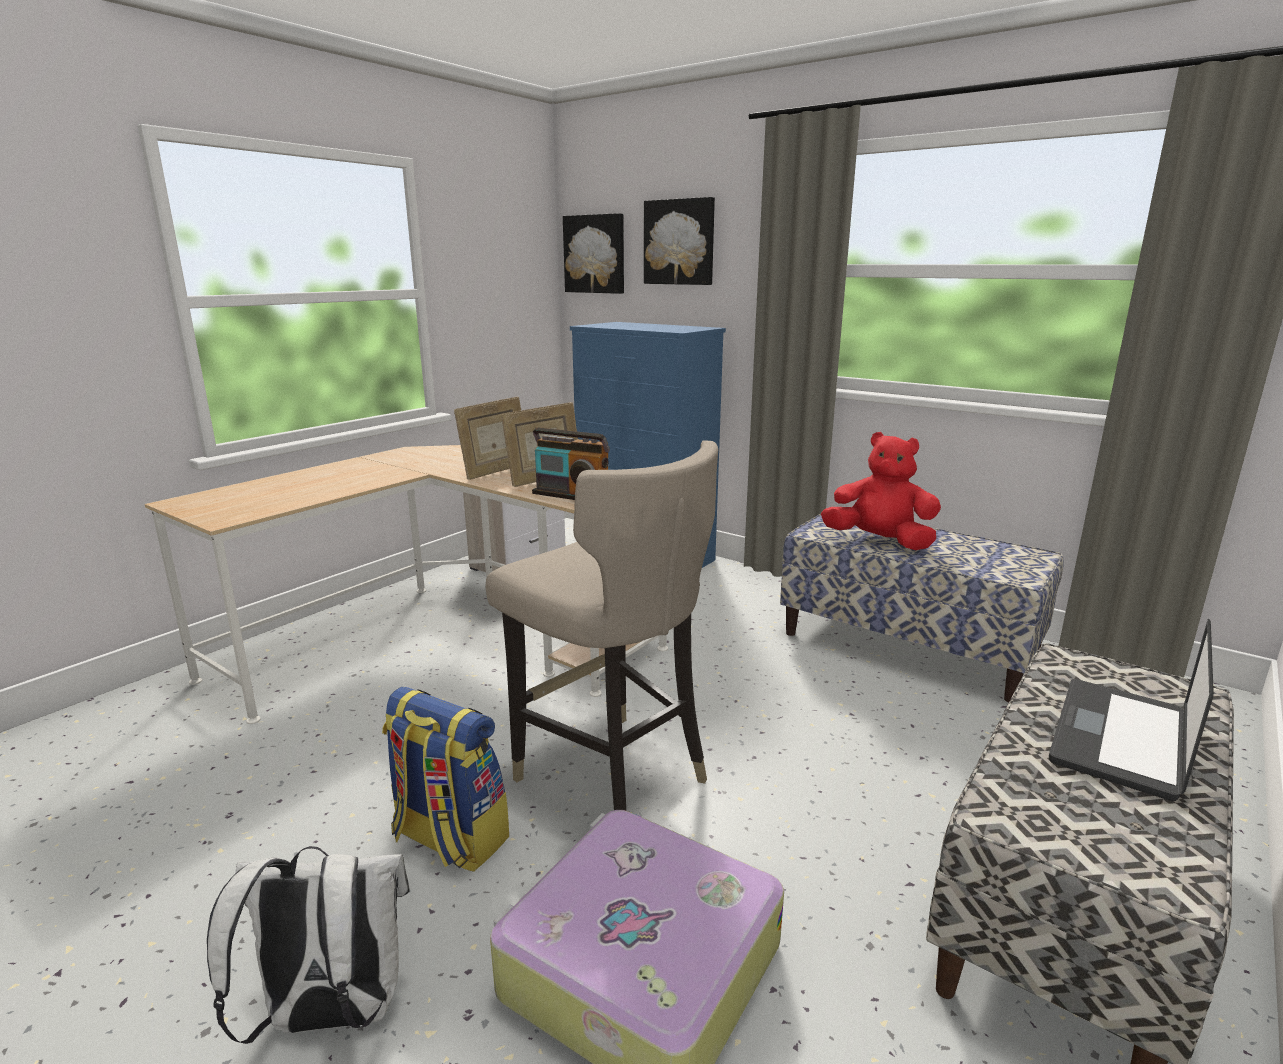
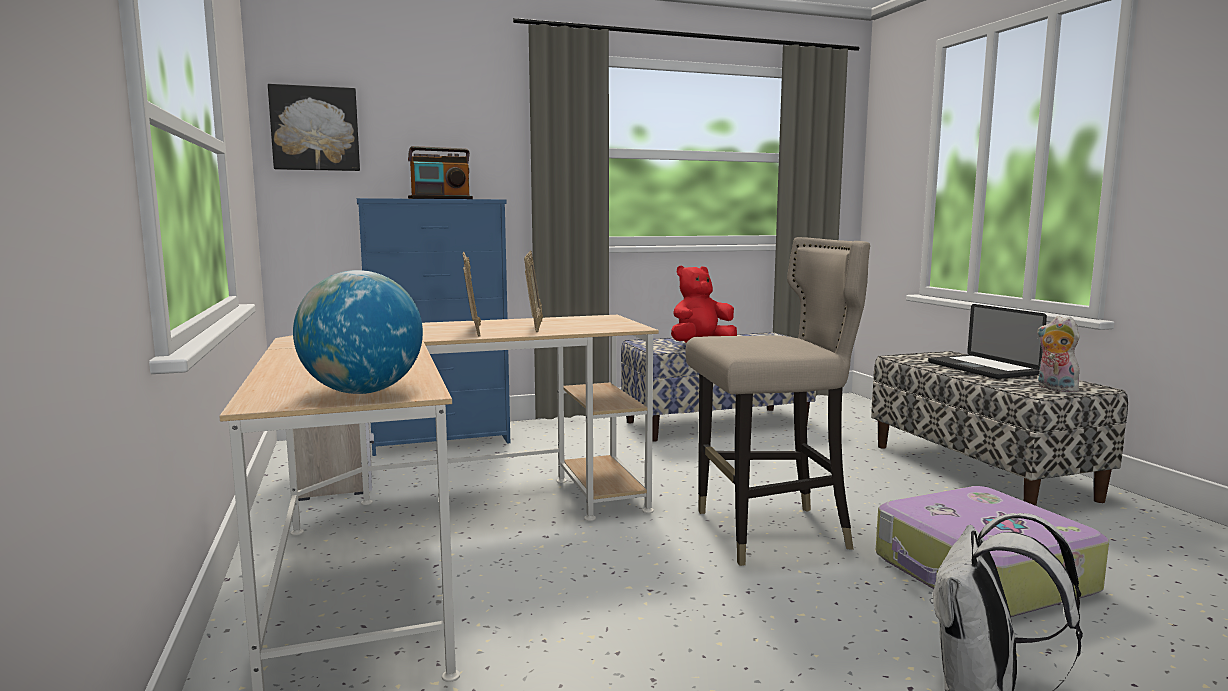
camera: 55 degrees left, 10 degrees down
backpack [382,687,509,872] -> none
radio [532,427,610,500] -> radio moved to [408,146,473,199]
picture [644,197,715,285] -> none
none -> globe [293,270,423,394]
none -> plush toy [1037,316,1081,392]

